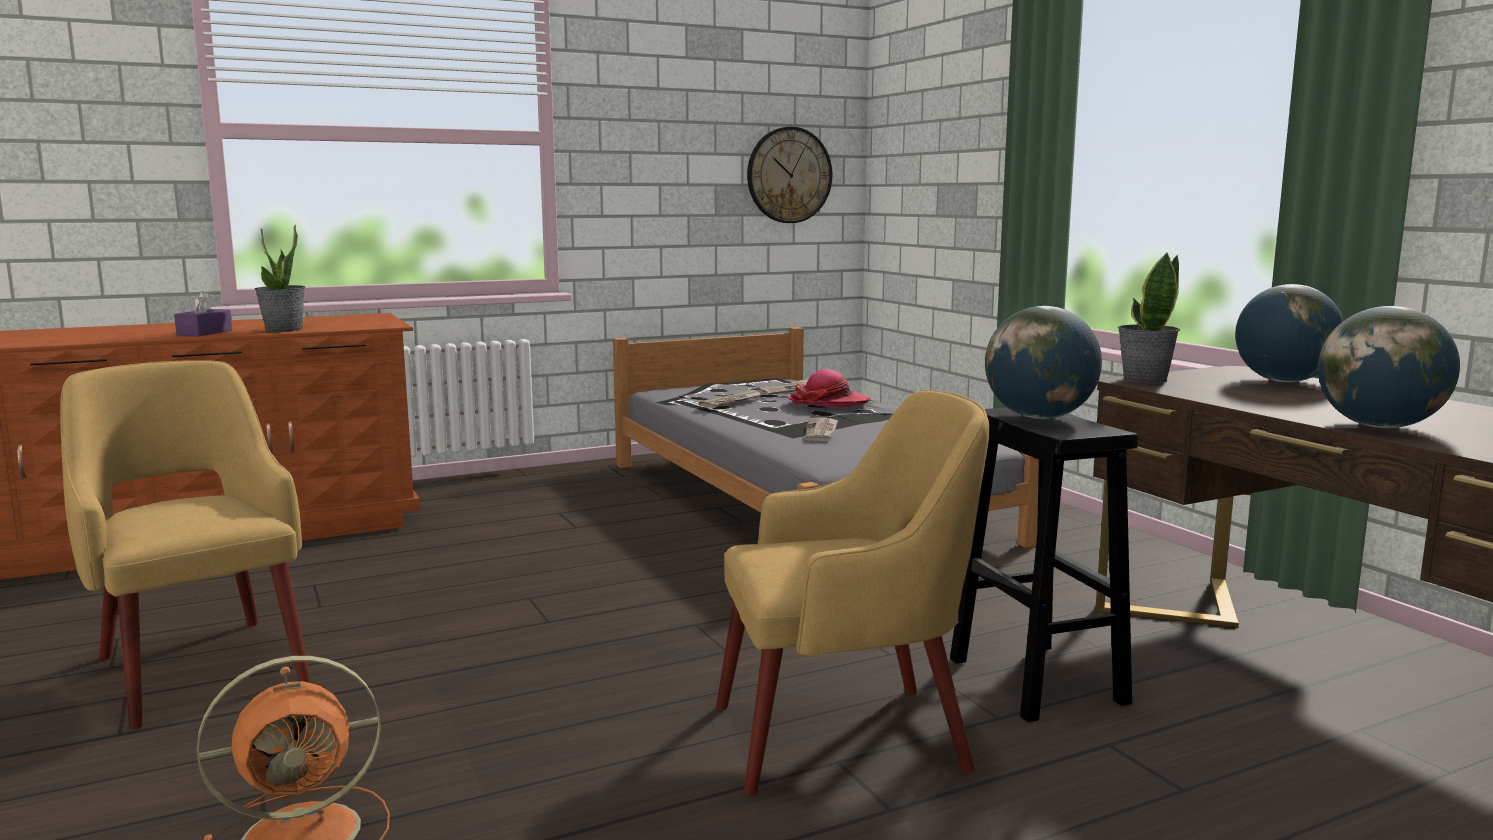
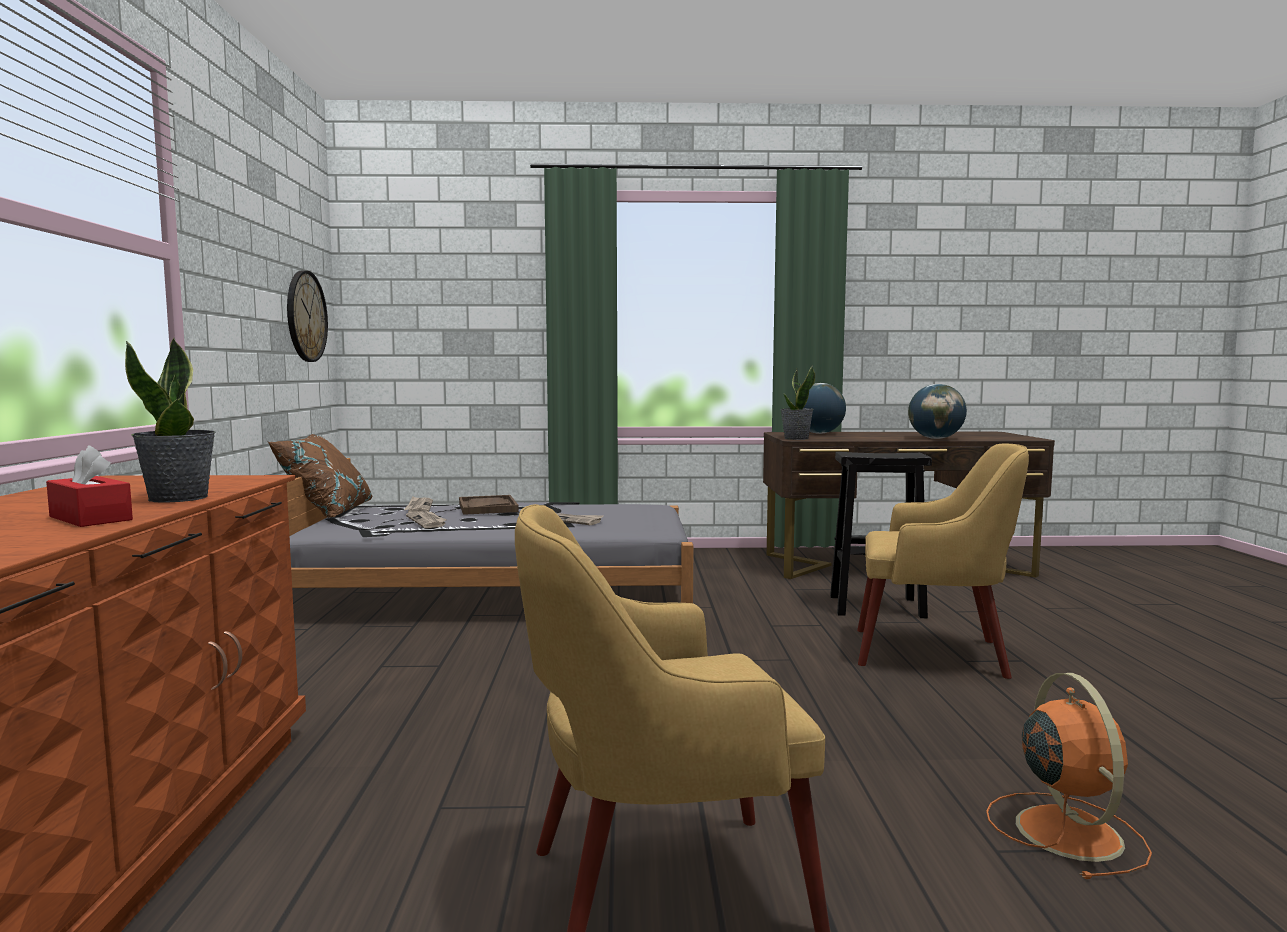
camera: 65 degrees left, 5 degrees down
purple tissue box [174,291,232,336] -> red tissue box [46,445,133,527]
yellow armchair [716,390,989,796] -> yellow armchair turned 90 degrees clockwise [857,443,1029,679]
hat [787,370,871,408] -> brown tray [459,495,519,515]
globe [985,306,1102,419] -> none
none -> brown pillow [268,434,372,518]

